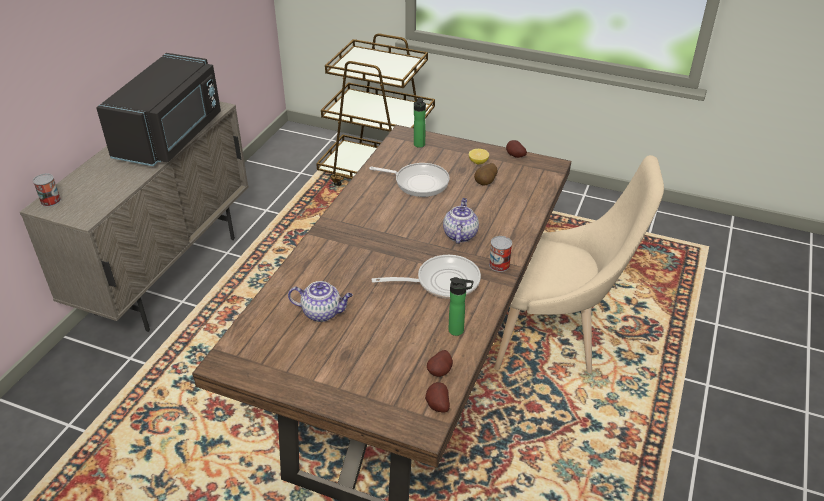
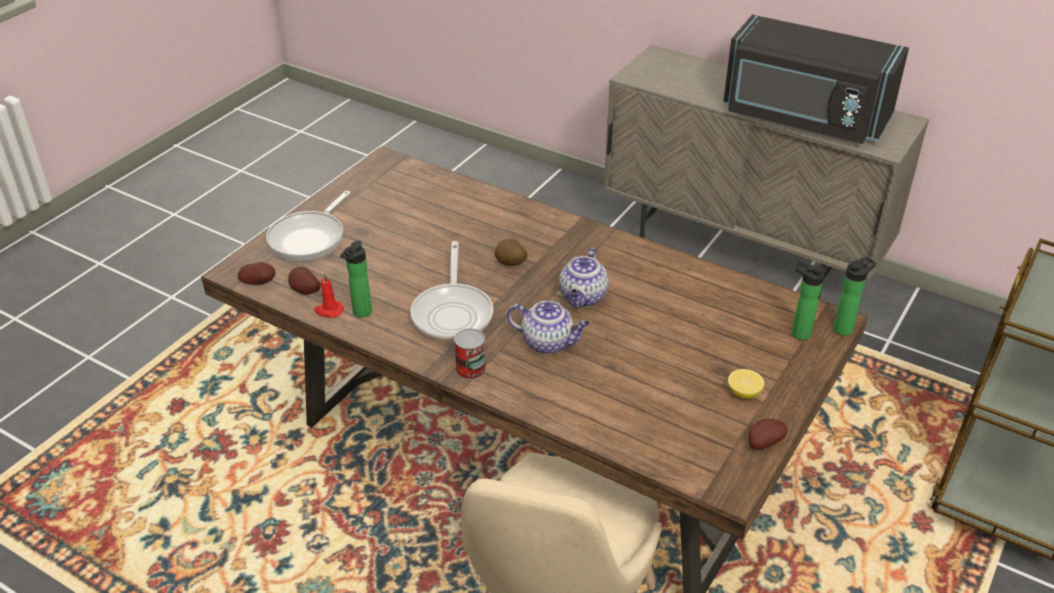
camera: 100 degrees right, 0 degrees up
can [33,174,61,207] -> none
teapot [288,281,353,322] -> teapot moved to [559,248,609,308]
frying pan [369,163,450,197] -> frying pan moved to [266,191,350,261]
potato [474,163,497,185] -> potato moved to [495,239,528,266]
none -> red candle [314,272,344,318]
none -> bottle [833,257,876,336]

